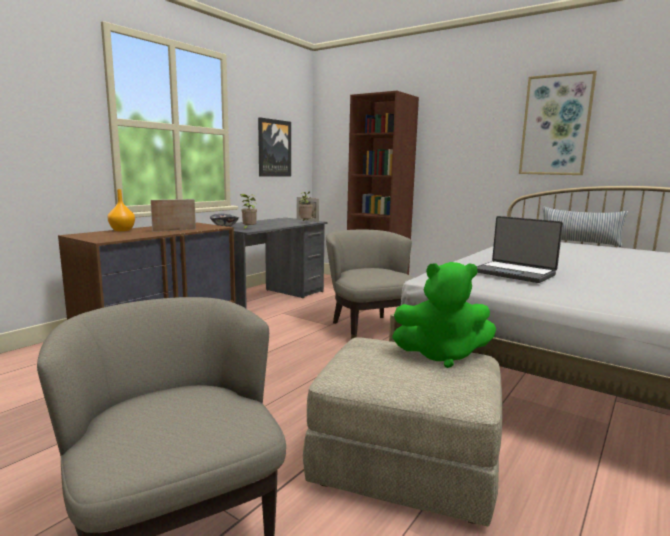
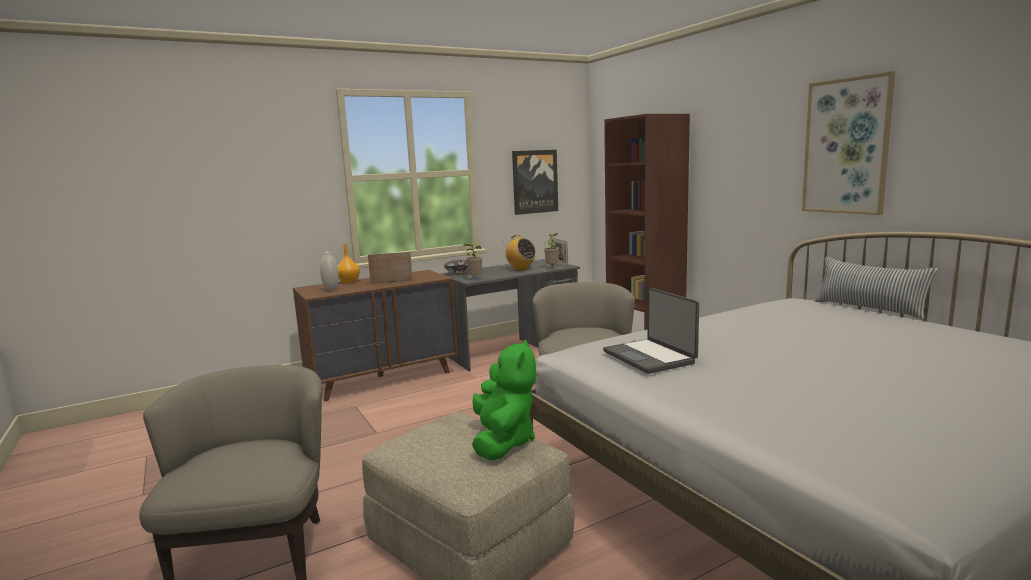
camera: 25 degrees right, 0 degrees up
green plush toy [392,262,496,368] -> green plush toy turned 120 degrees counterclockwise [472,339,536,461]
none -> white vase [320,252,339,291]
none -> radio [505,235,536,271]

